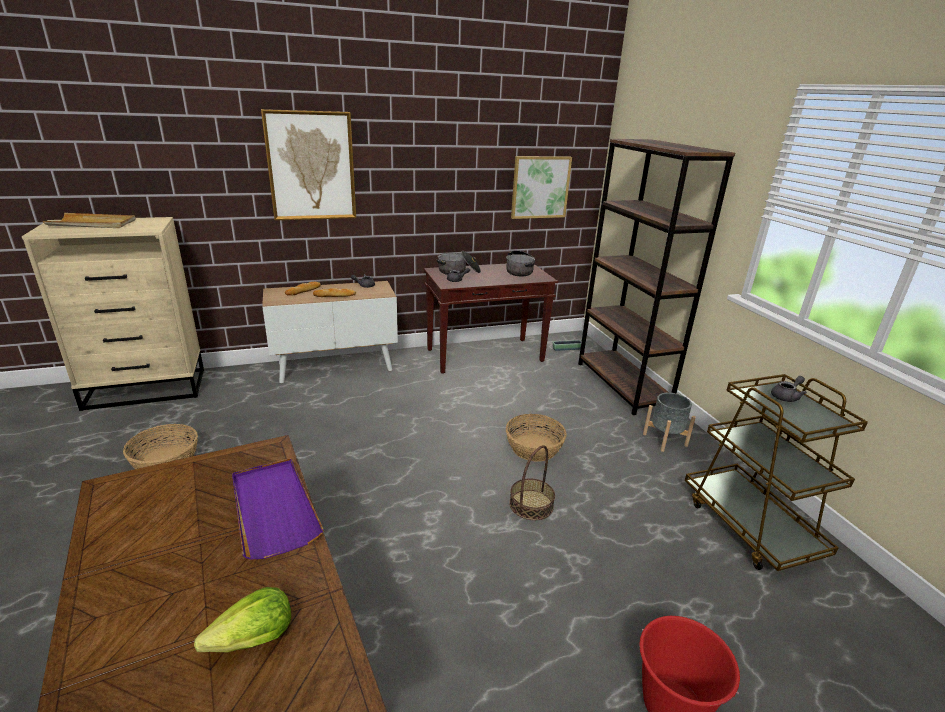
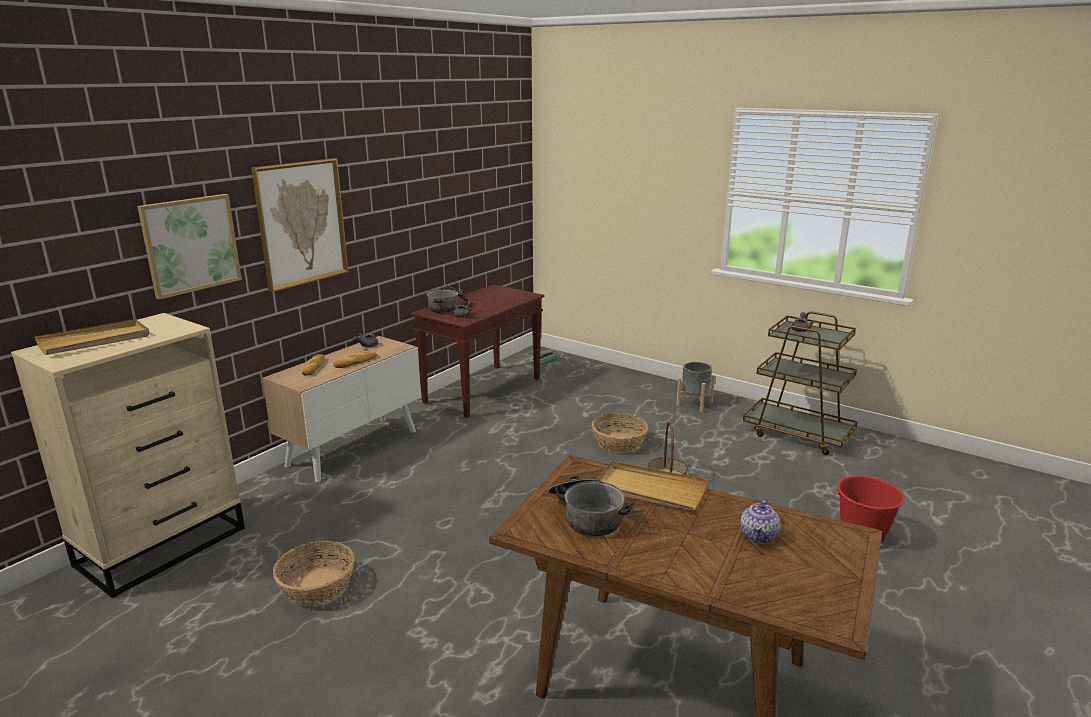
camera: 35 degrees left, 5 degrees down
lettuce [194,587,291,652] -> teapot [740,498,781,544]
purple tray [232,458,324,559] -> beige tray [597,461,708,511]
cooking pot [506,250,535,276] -> cooking pot moved to [548,476,635,537]
picture [511,156,572,219] -> picture moved to [137,194,242,300]
brown bookcase [578,139,735,415] -> none

